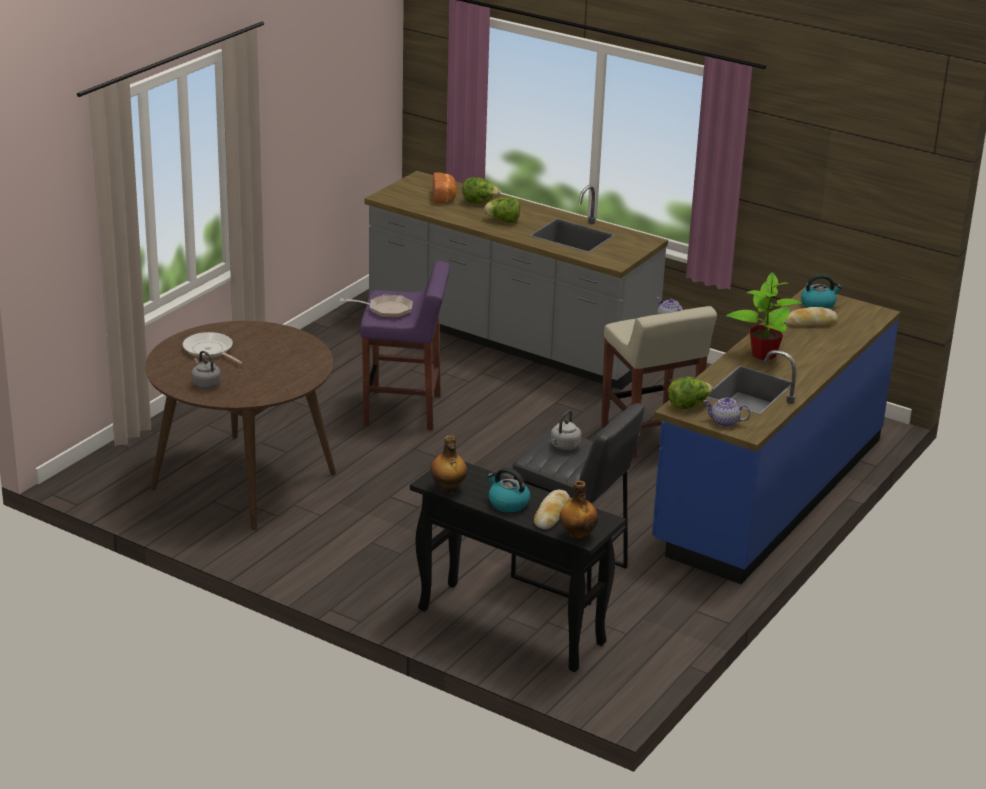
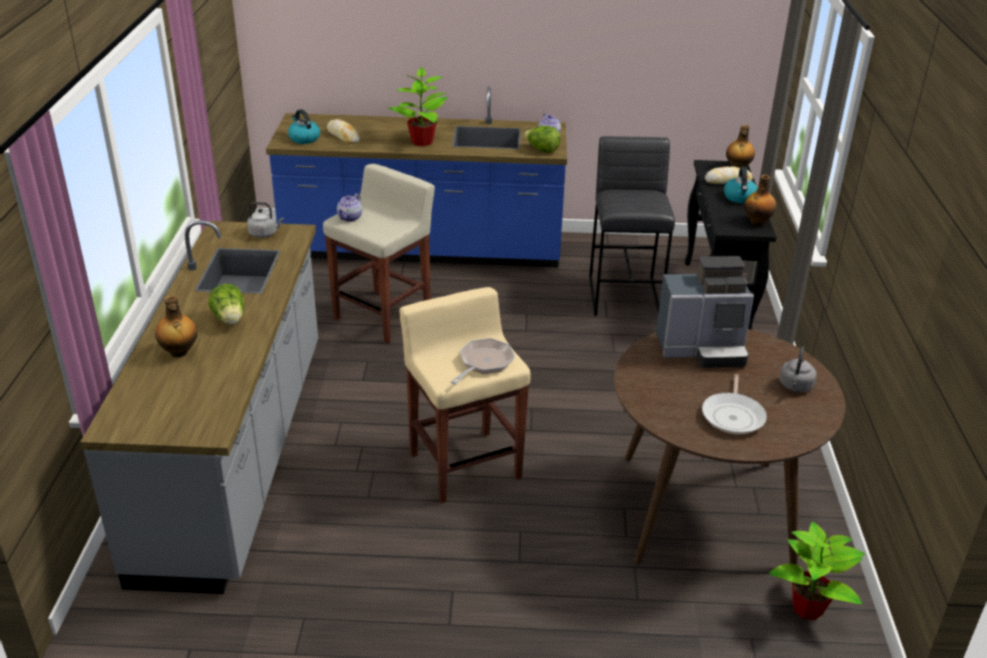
camera: 120 degrees left, 5 degrees up
frying pan [340,295,412,318] -> frying pan turned 60 degrees clockwise [451,338,515,384]
purple stool [360,261,450,430] -> beige stool [399,287,530,503]
bread [433,172,457,203] -> none
lettuce [462,177,501,204] -> bottle [155,295,198,357]
grey kettle [551,410,581,450] -> grey kettle moved to [247,202,284,238]
none -> coffee machine [656,256,754,368]
none -> potted plant [769,522,865,620]

